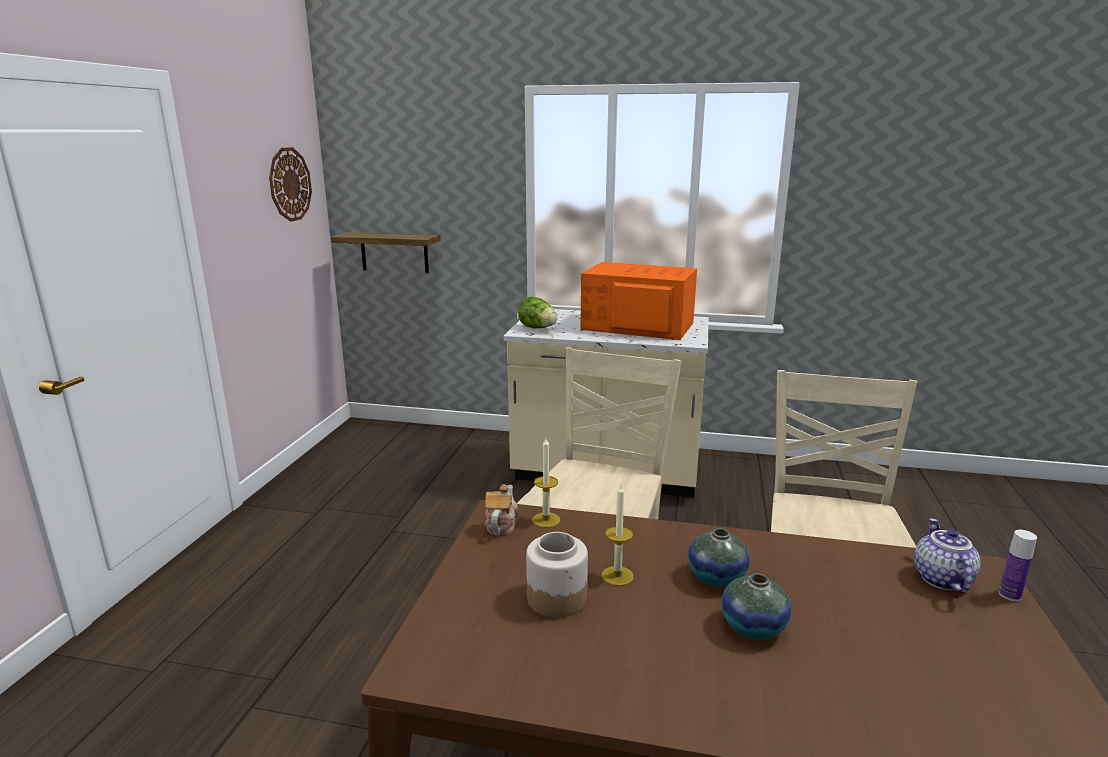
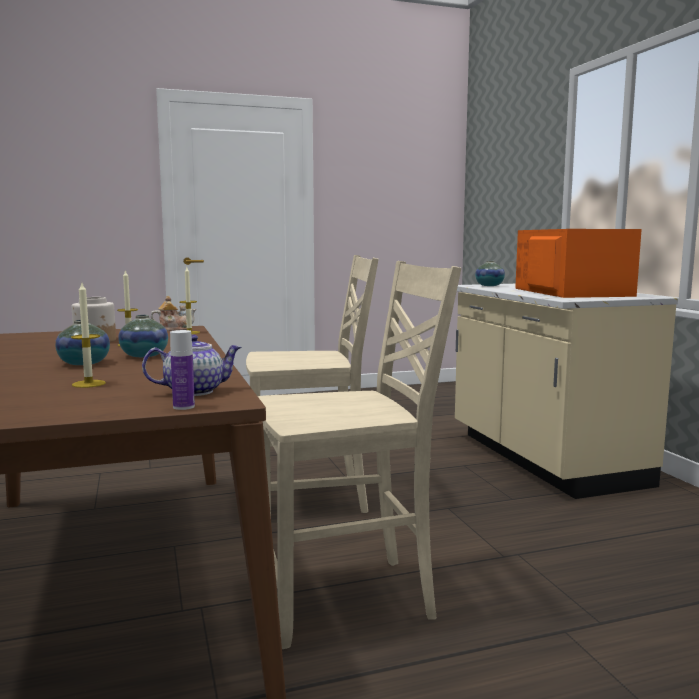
camera: 60 degrees right, 10 degrees down
wall clock [269,147,312,222] -> none
shelf [331,232,441,273] -> none
lettuce [518,296,558,328] -> vase [475,261,505,286]
none -> candle [71,283,106,388]

